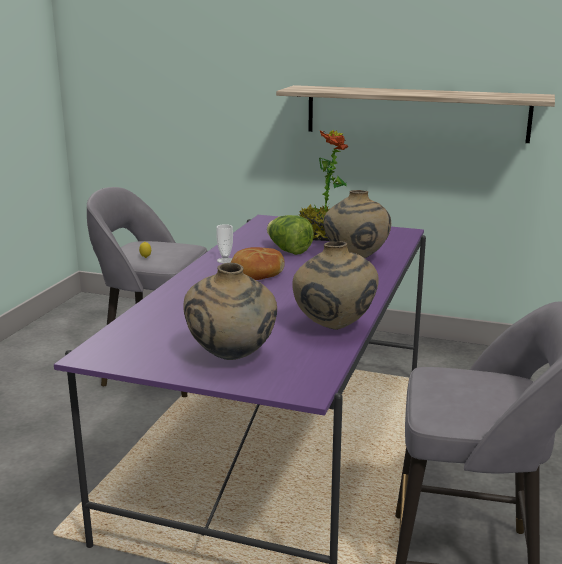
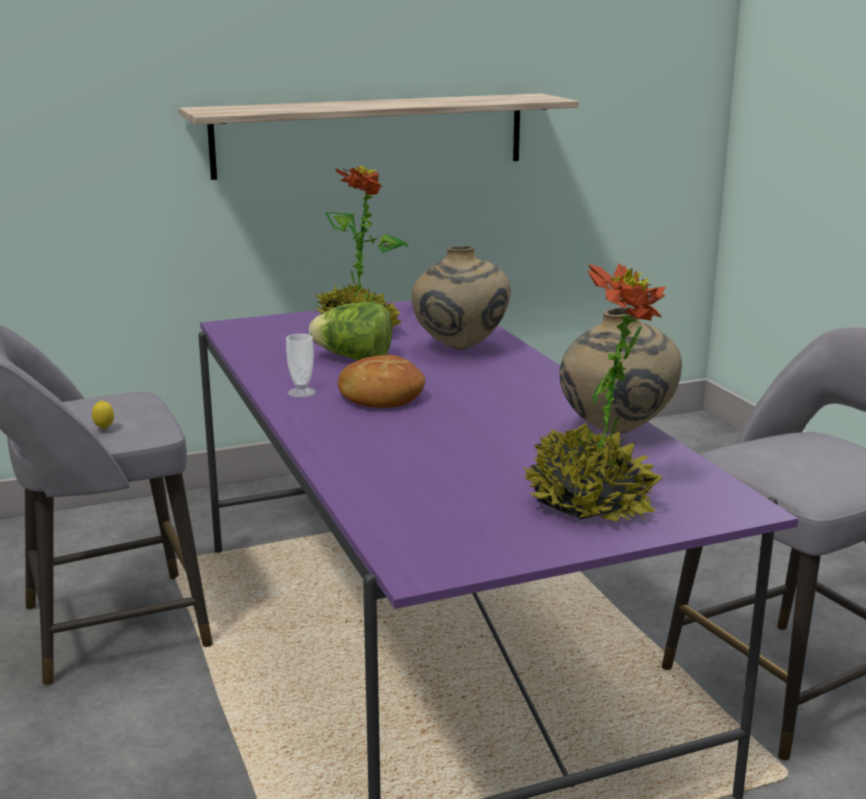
camera: 40 degrees left, 0 degrees up
beige vase [183,263,277,360] -> potted plant [523,263,666,522]

